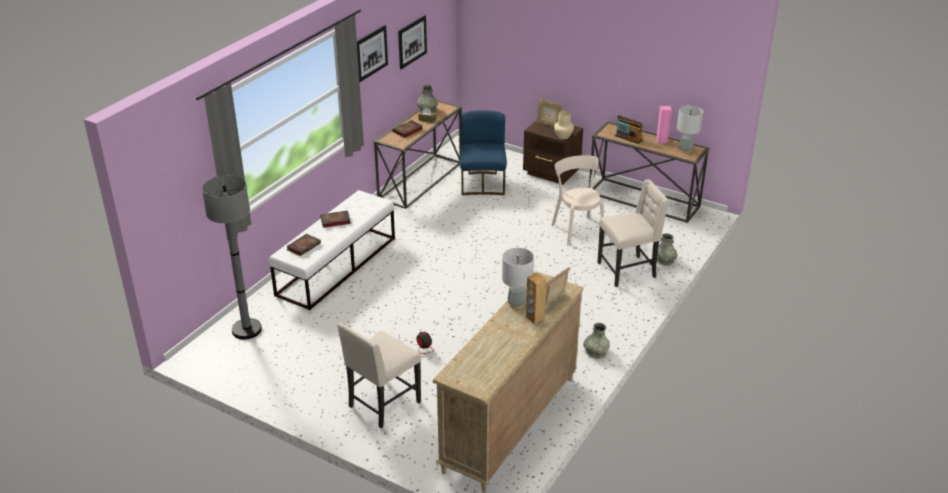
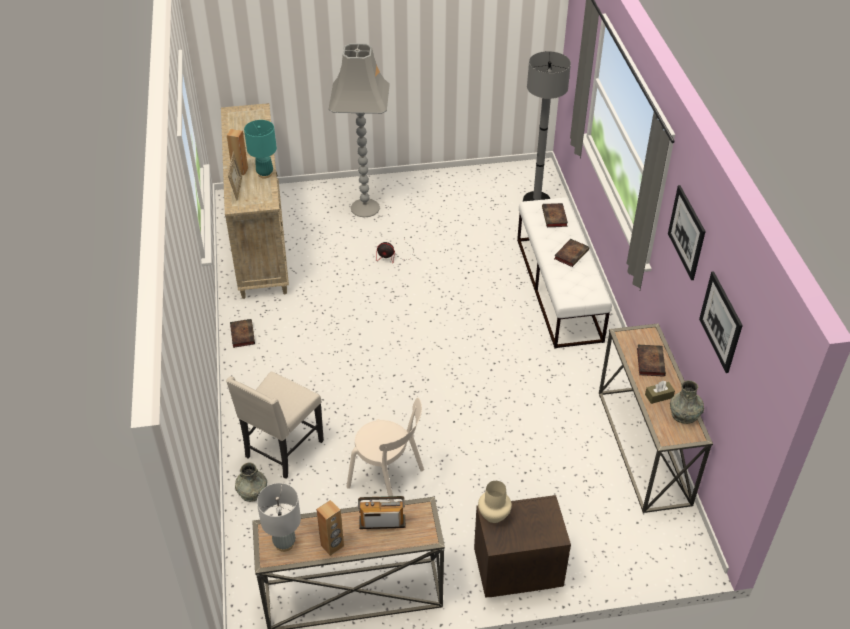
camera: 140 degrees right, 10 degrees up
beige chair [337,322,421,428] -> grey floor lamp [328,43,390,218]
blue chair [460,110,507,195] -> none
grey table lamp [502,248,534,309] -> turquoise table lamp [244,120,277,178]
picture frame [537,99,563,127] -> none
grey vase [583,323,610,359] -> book [230,319,255,348]
pink speaker [656,106,672,143] -> brown speaker [316,500,344,556]

